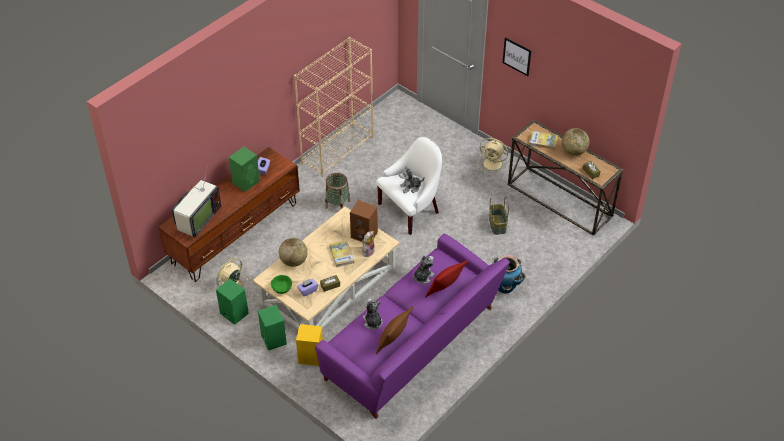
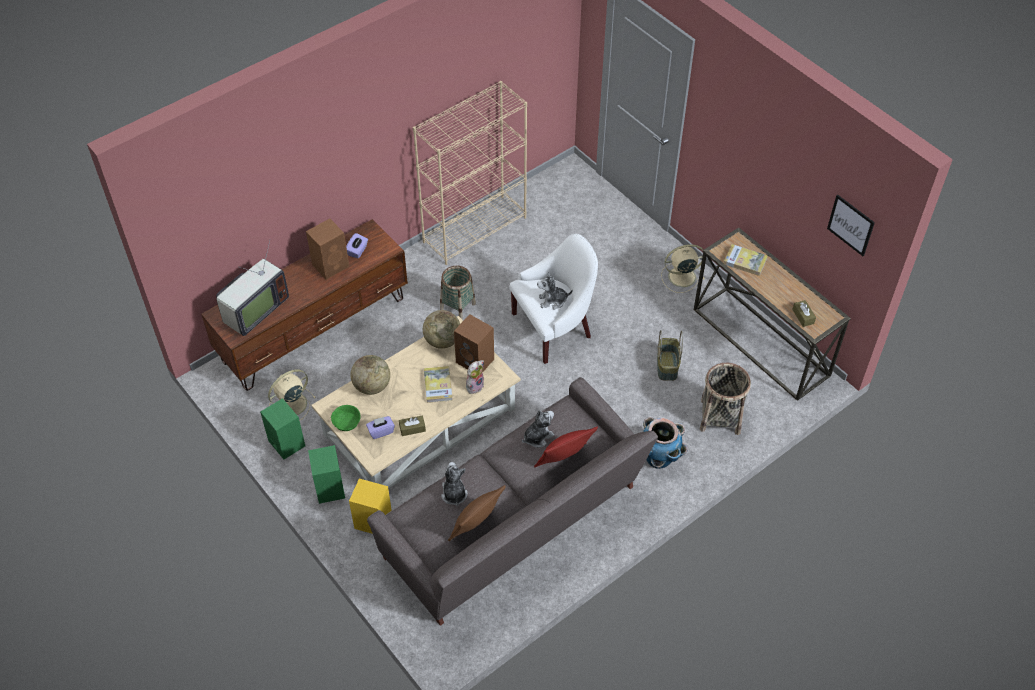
camera: 10 degrees right, 5 degrees up
green speaker [229,147,260,192] -> brown speaker [306,218,349,280]
purple sofa [315,234,510,418] -> grey sofa [367,377,658,626]
beige fan [478,138,508,174] -> beige fan turned 135 degrees clockwise [661,244,705,293]
picture [502,37,531,76] -> picture moved to [827,194,875,256]
globe [562,128,589,156] -> globe moved to [423,310,460,349]
none -> basket [700,363,751,435]

